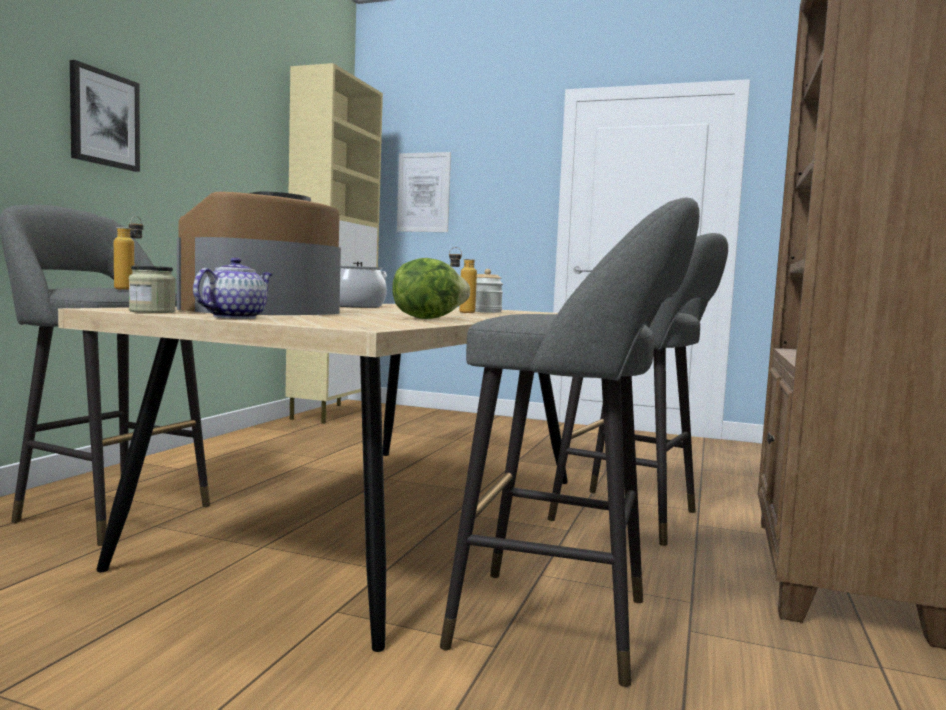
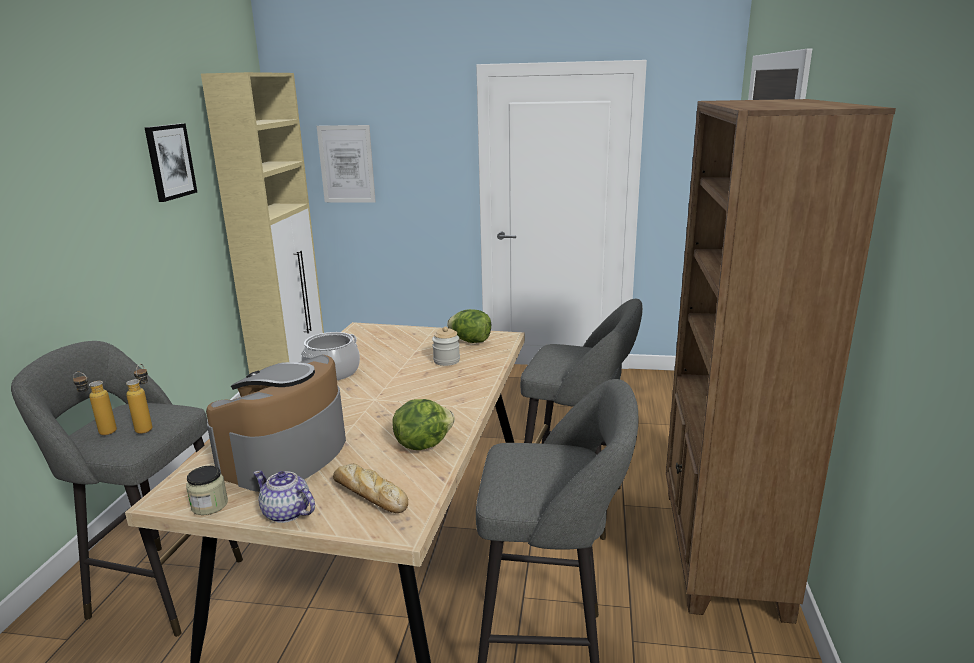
camera: 10 degrees left, 15 degrees up
picture [70,60,140,172] -> picture moved to [145,123,197,202]
teapot [193,257,273,319] -> teapot turned 75 degrees counterclockwise [254,470,315,523]
bottle [449,247,477,313] -> bottle moved to [73,372,117,435]
none -> bread [333,463,408,513]
none -> lettuce [447,309,491,343]

